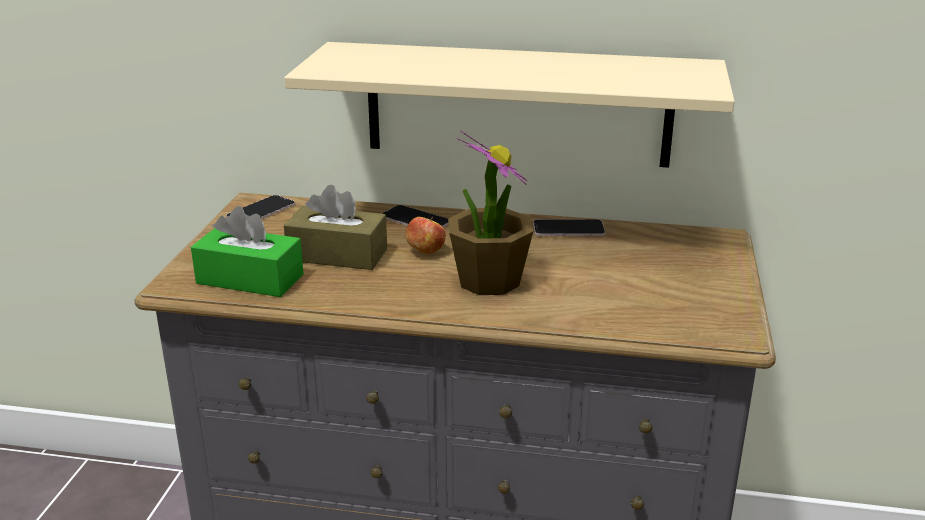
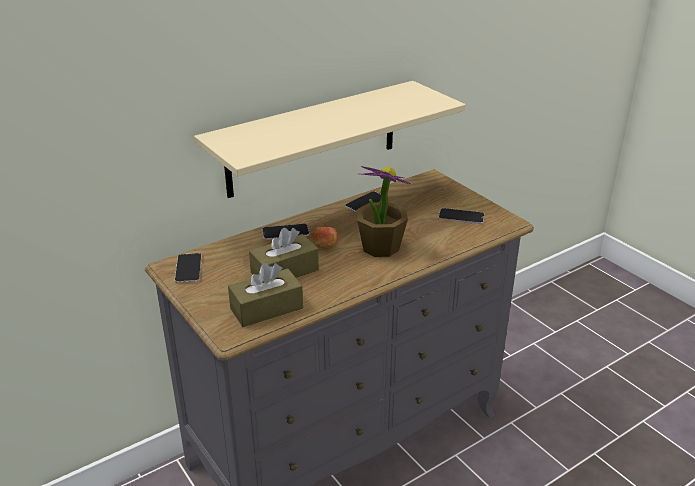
camera: 45 degrees left, 5 degrees up
green tissue box [191,206,304,297] -> brown tissue box [228,263,303,327]
none -> phone [439,208,484,224]

